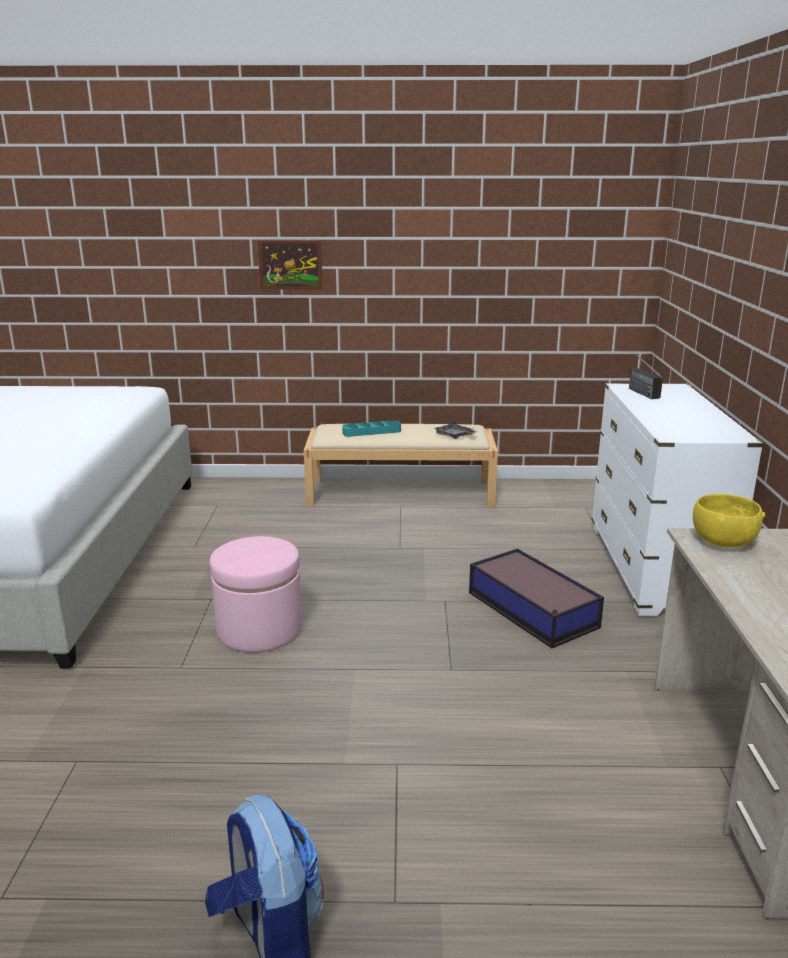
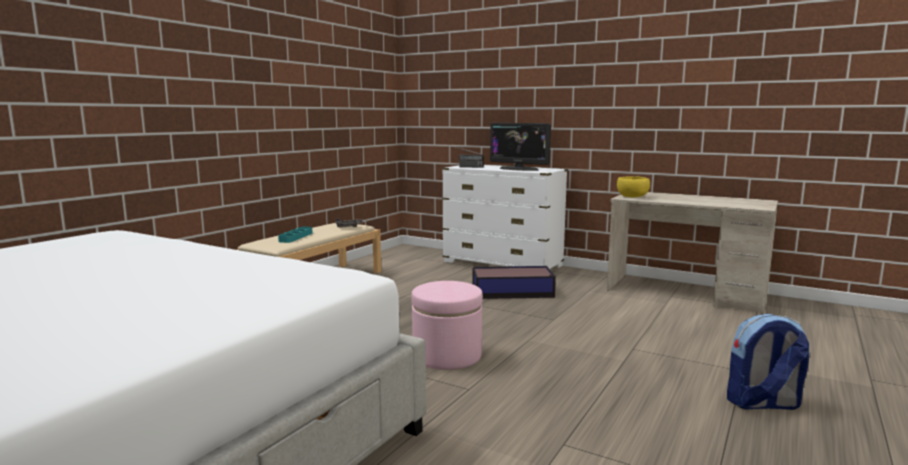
camera: 60 degrees left, 10 degrees down
picture [257,240,323,290] -> none
none -> monitor [490,123,551,171]

